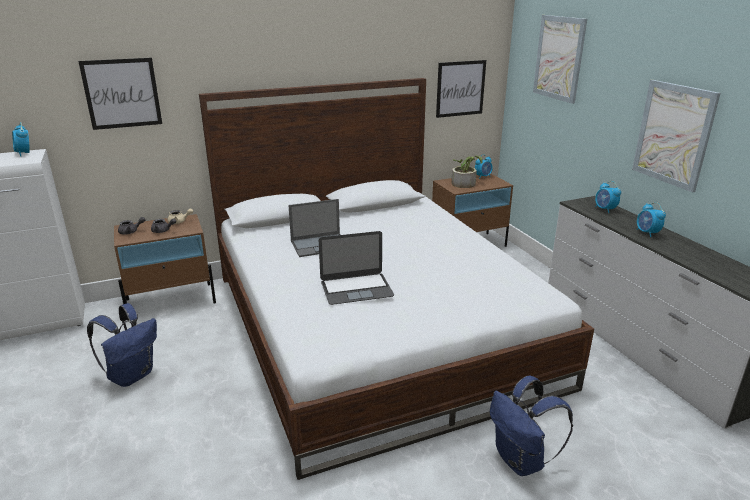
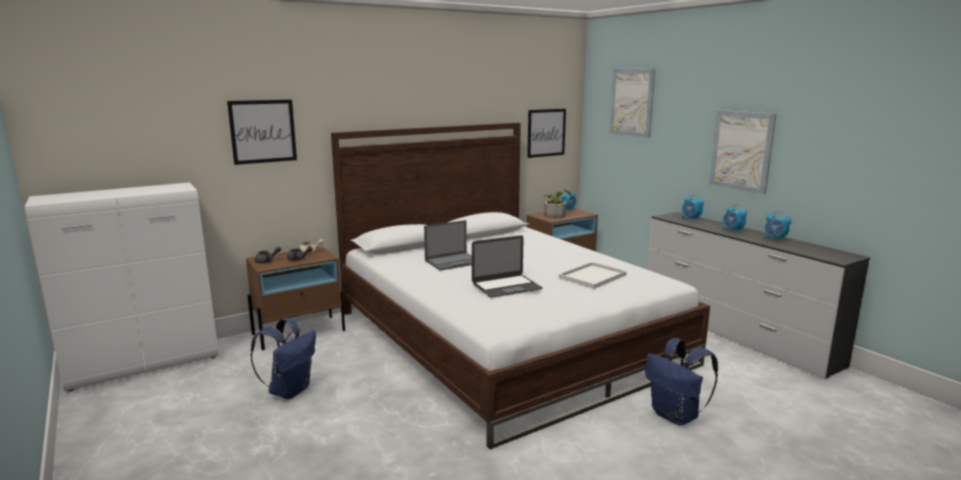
camera: 10 degrees left, 10 degrees down
alarm clock [12,122,30,157] -> alarm clock moved to [764,211,792,242]
none -> white tray [559,262,627,289]

